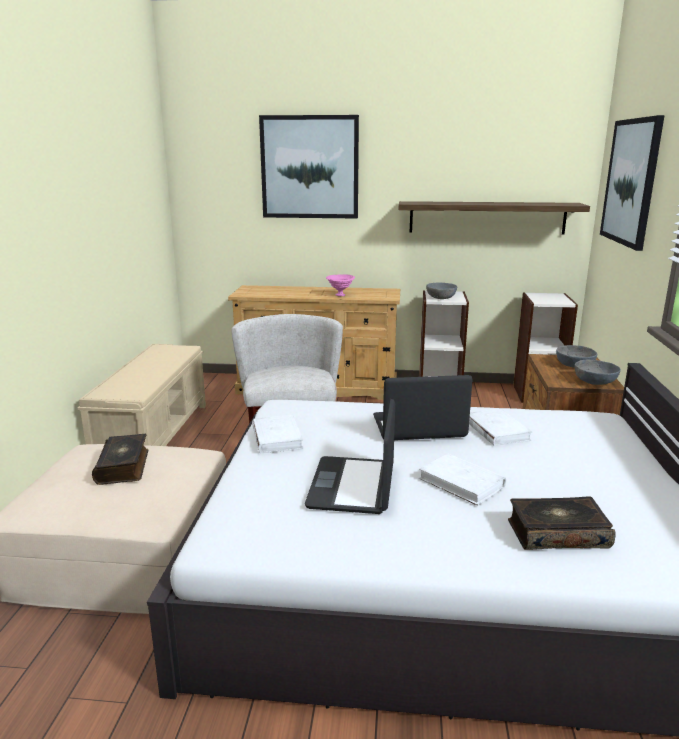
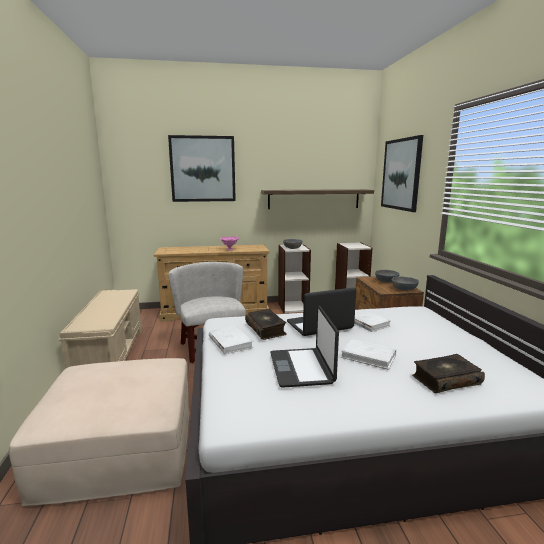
camera: 15 degrees left, 5 degrees down
book [92,434,148,485] -> book moved to [245,309,287,340]

